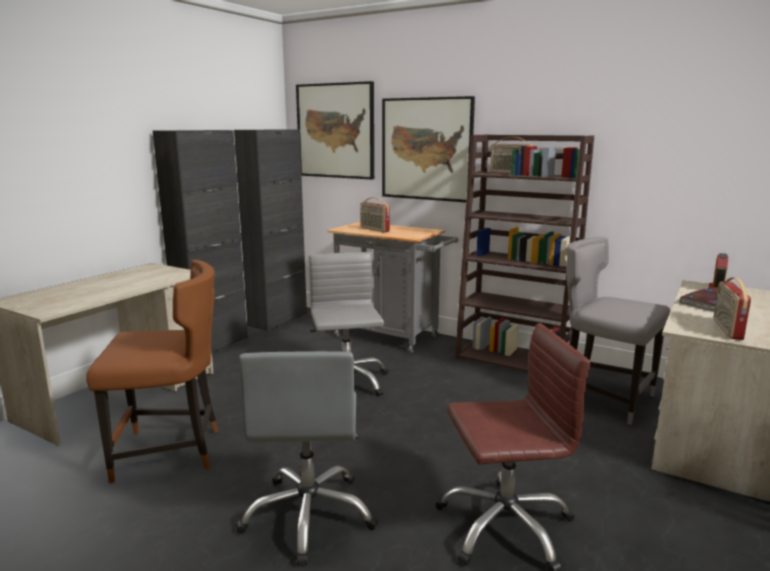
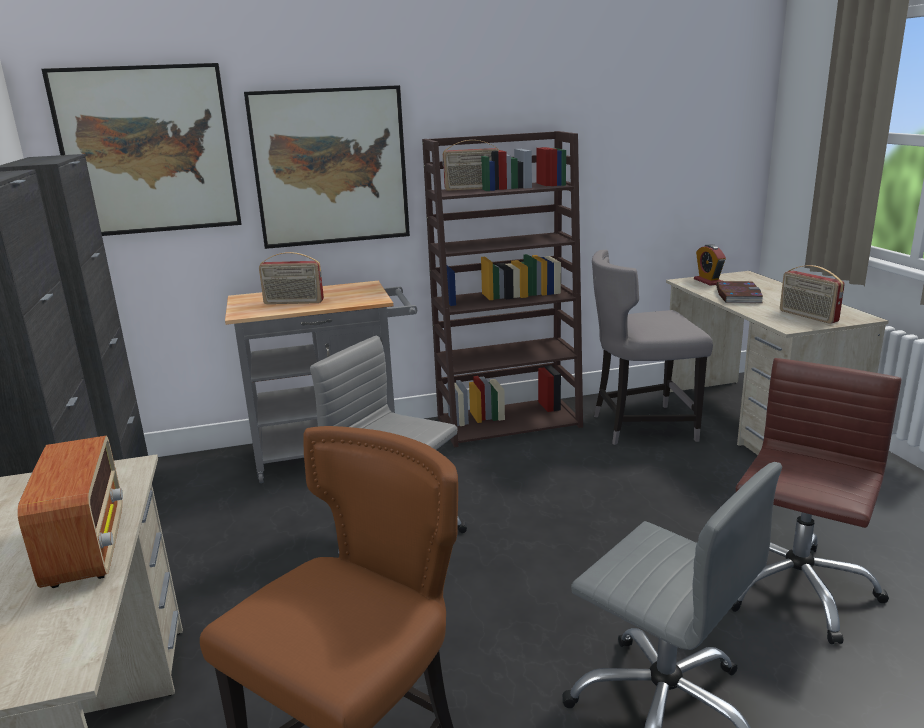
camera: 45 degrees left, 5 degrees up
none -> radio [18,436,123,588]

